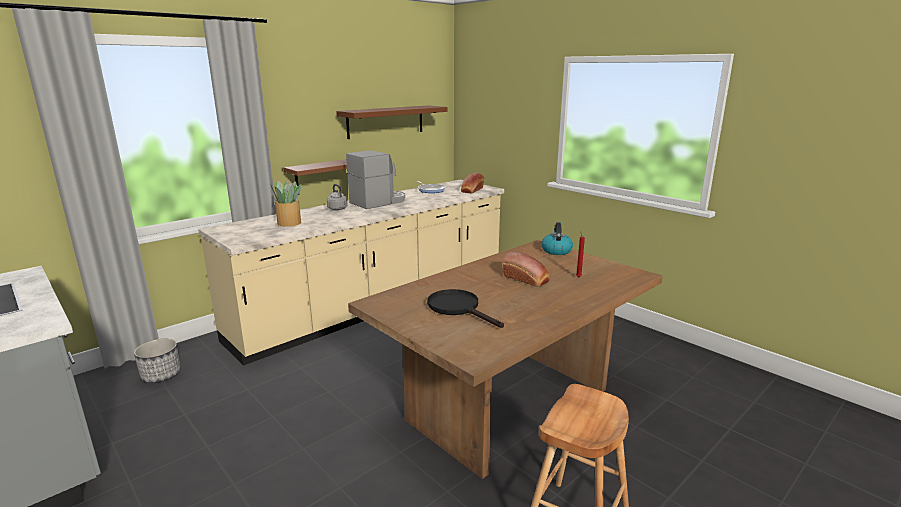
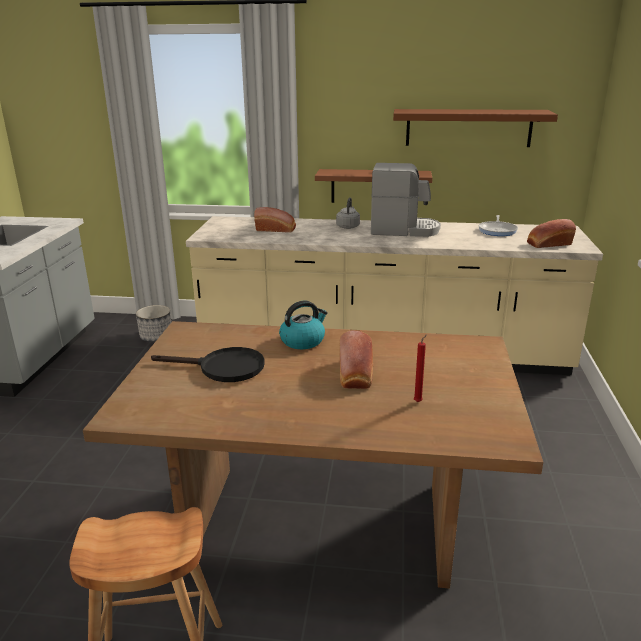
camera: 50 degrees right, 5 degrees up
potted plant [270,181,302,227] -> bread [254,207,296,233]
black frying pan [427,289,504,328] -> black frying pan turned 90 degrees clockwise [151,347,265,382]
kettle [542,222,573,255] -> kettle moved to [279,301,328,349]

